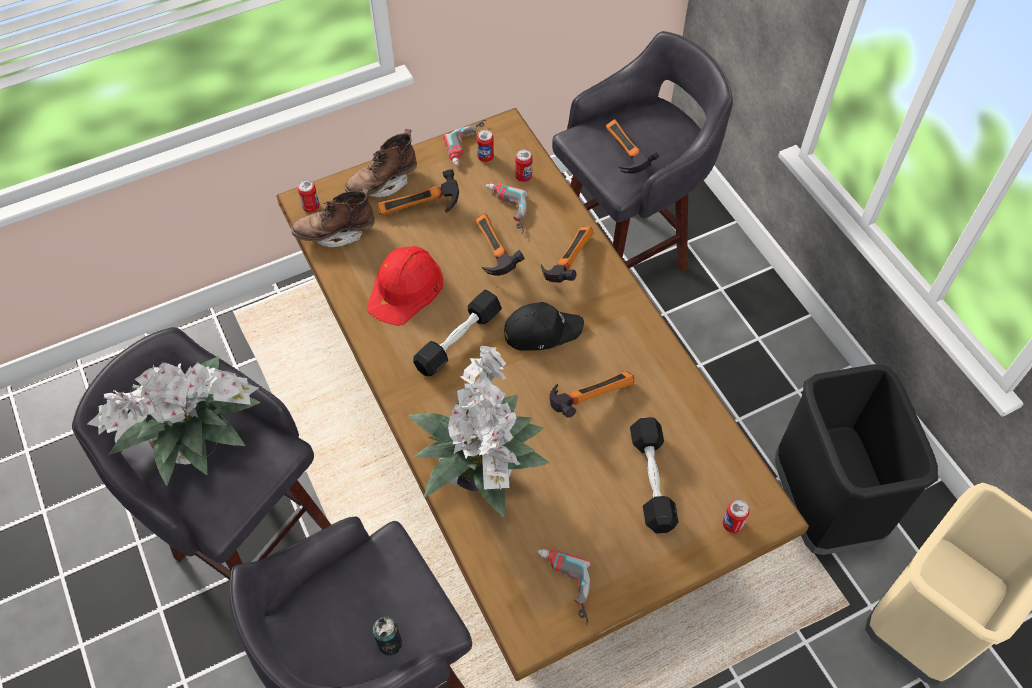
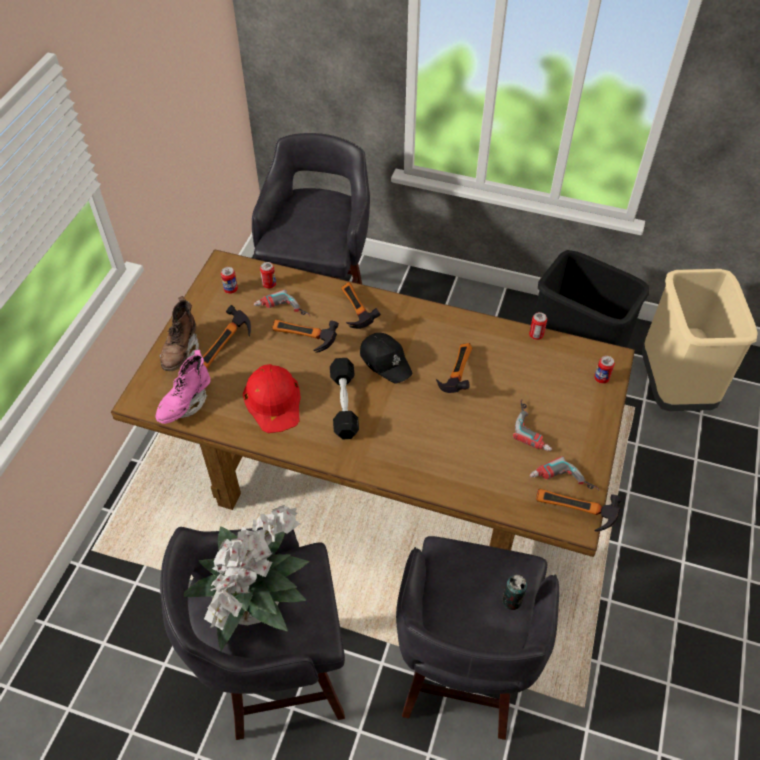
camera: 45 degrees left, 5 degrees down
brown boot [291,187,375,247] -> pink boot [155,350,211,424]
can [298,180,320,213] -> can moved to [529,312,547,340]
potted plant [408,345,549,517] -> none
power drill [443,119,487,166] -> power drill moved to [513,399,552,451]
black cap [504,302,584,351] -> black cap turned 105 degrees clockwise [360,333,412,384]
hammer [605,119,660,174] -> hammer moved to [536,489,622,532]
black dumbbell [630,417,679,534] -> none

